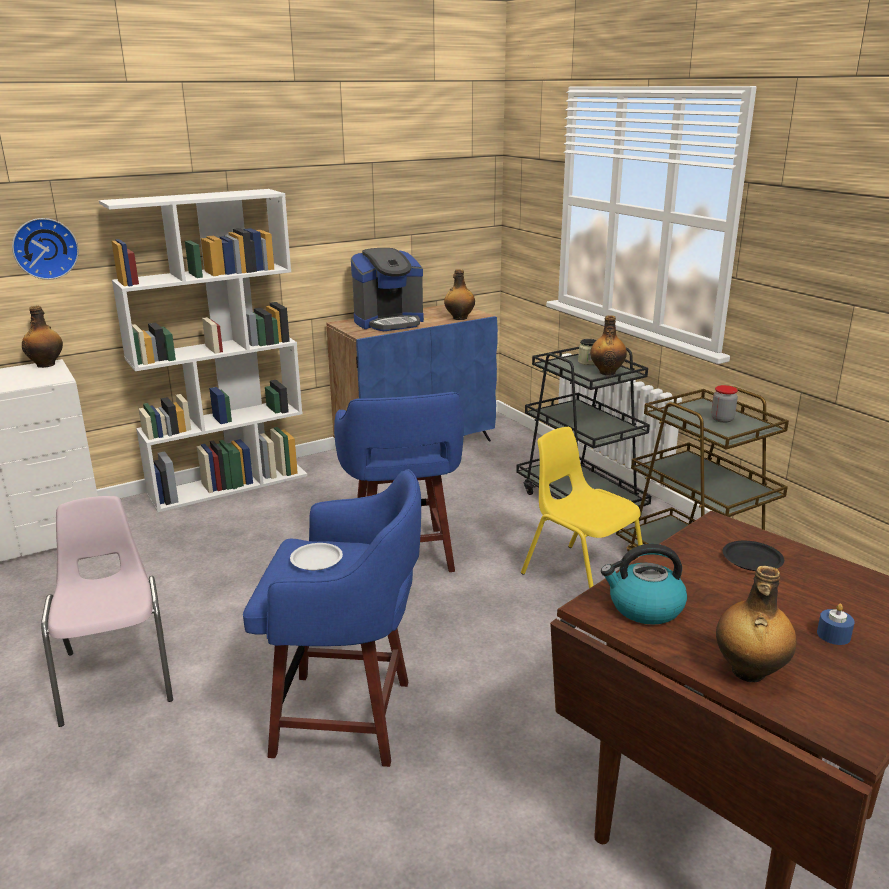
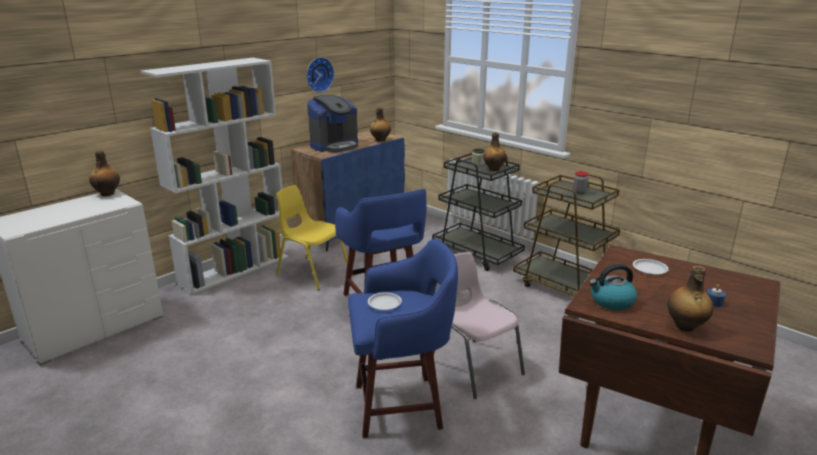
camera: 15 degrees left, 0 degrees up
wall clock [12,218,79,280] -> wall clock moved to [307,57,334,93]
pink chair [41,496,173,727] -> pink chair moved to [433,252,525,399]
yellow chair [521,427,643,588] -> yellow chair moved to [276,185,348,290]
black plate [723,541,784,571] -> white plate [633,259,669,275]

